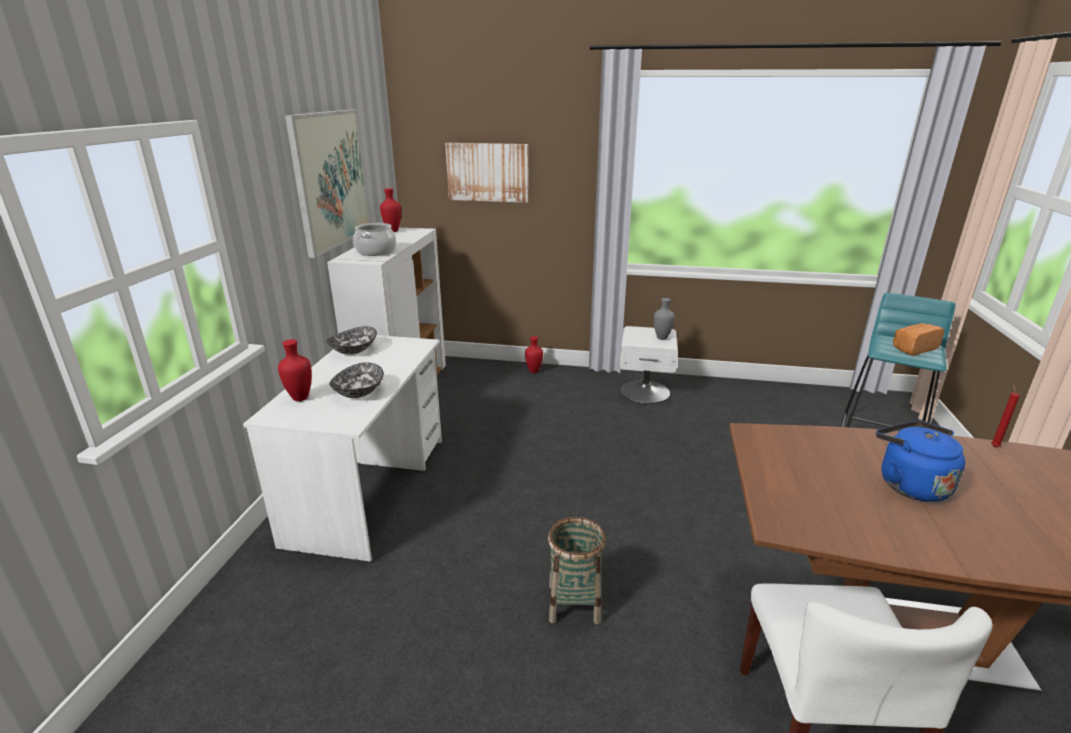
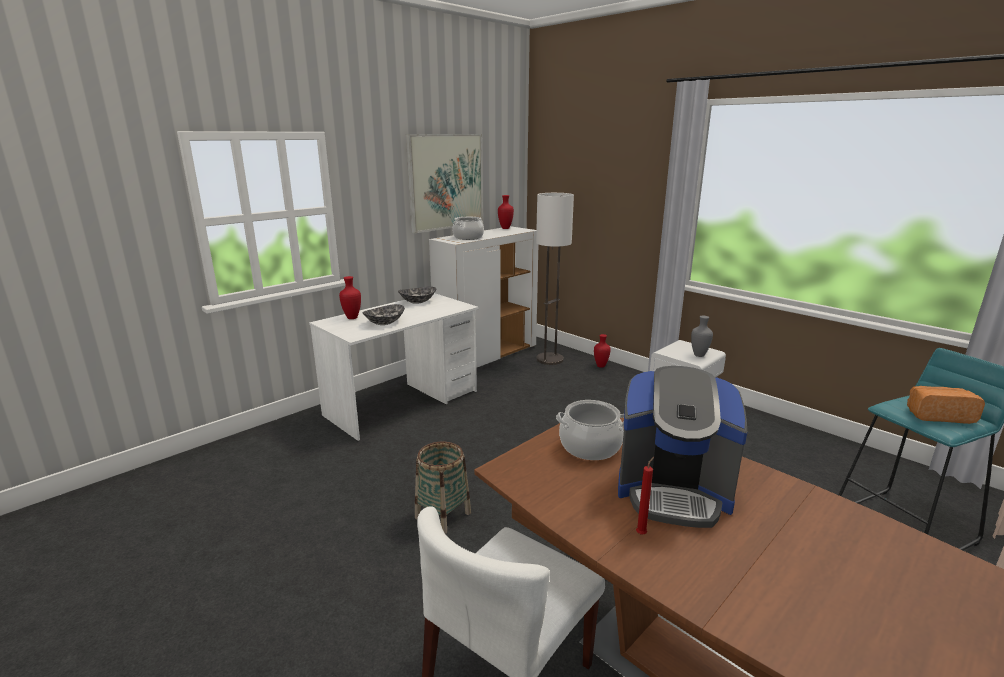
camera: 35 degrees right, 5 degrees down
picture [445,143,529,203] -> none
blue kettle [876,421,965,502] -> coffee machine [618,366,747,528]
red candle [991,385,1020,447] -> red candle moved to [636,457,654,535]
none -> floor lamp [536,193,574,365]
none -> cooking pot [556,400,624,460]

